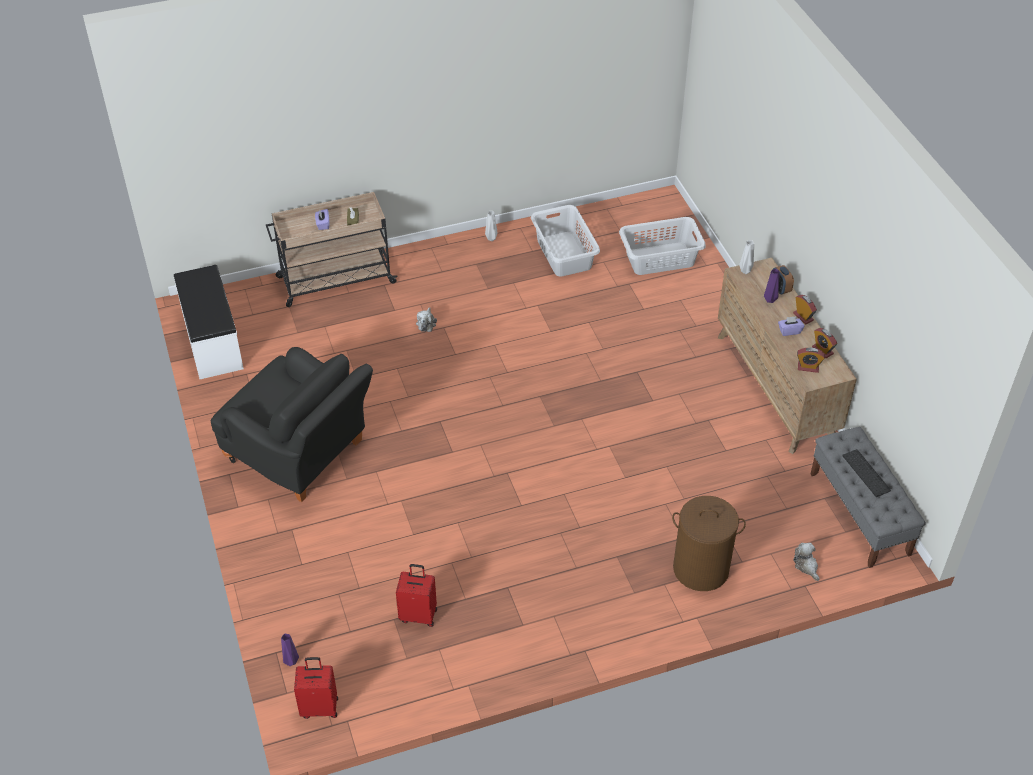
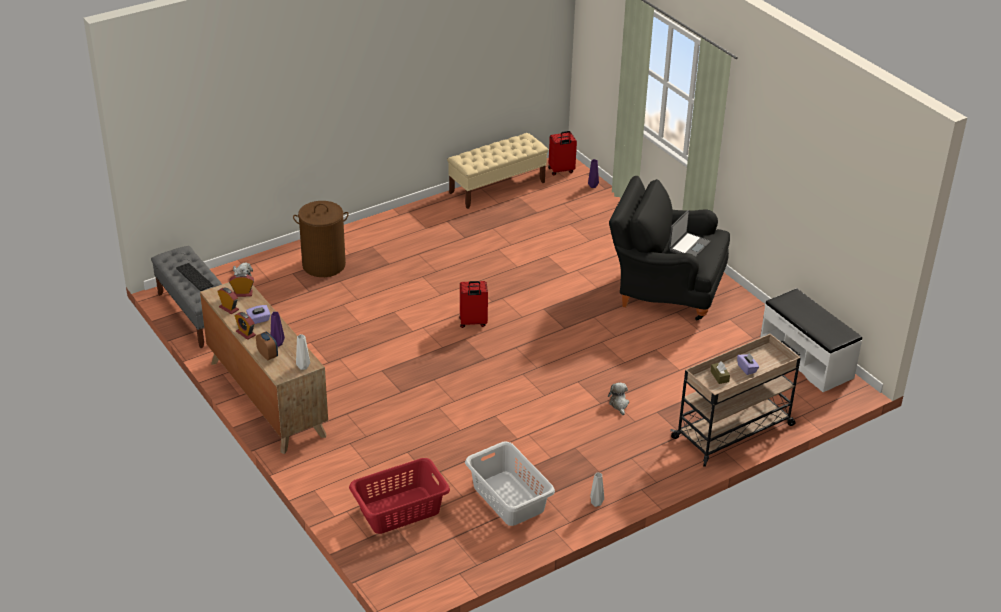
camera: 165 degrees right, 10 degrees down
red suitcase [396,564,437,627] -> red suitcase moved to [459,281,488,328]
grey laundry basket [619,217,706,275] -> red laundry basket [349,458,450,534]
none -> beige bench [447,133,548,209]
none -> laptop [669,210,711,257]

